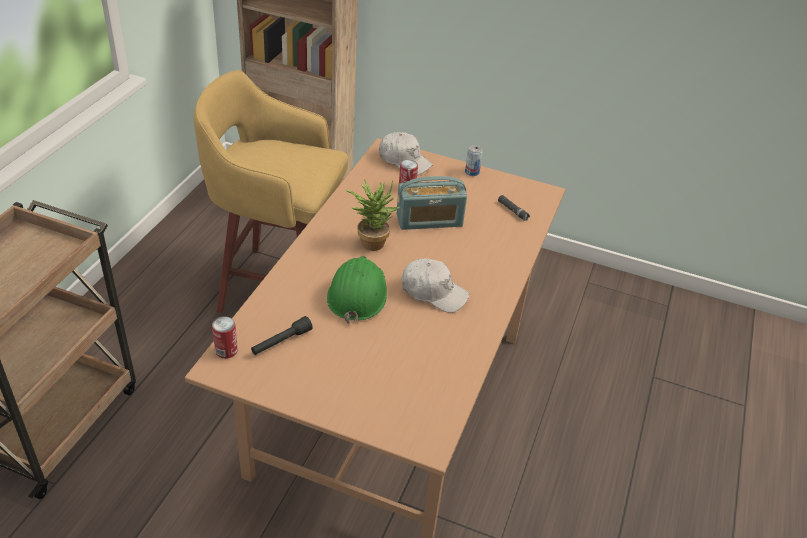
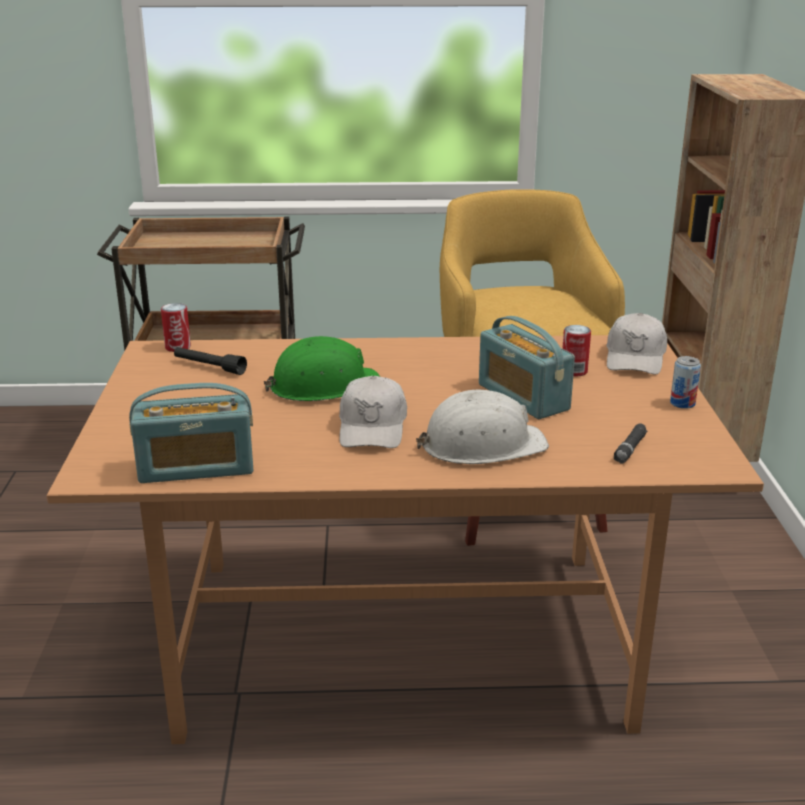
camera: 70 degrees right, 15 degrees down
potted plant [346,179,400,251] -> none
none -> radio [129,383,253,483]
none -> white hard hat [416,390,549,464]

